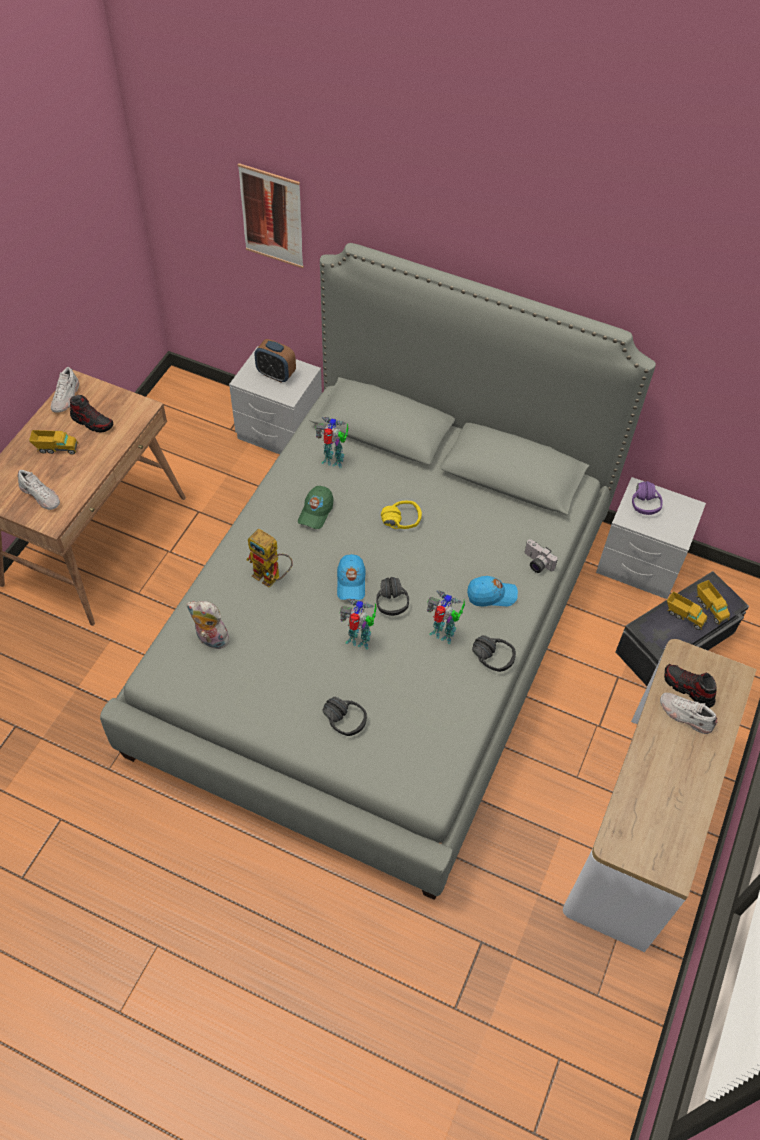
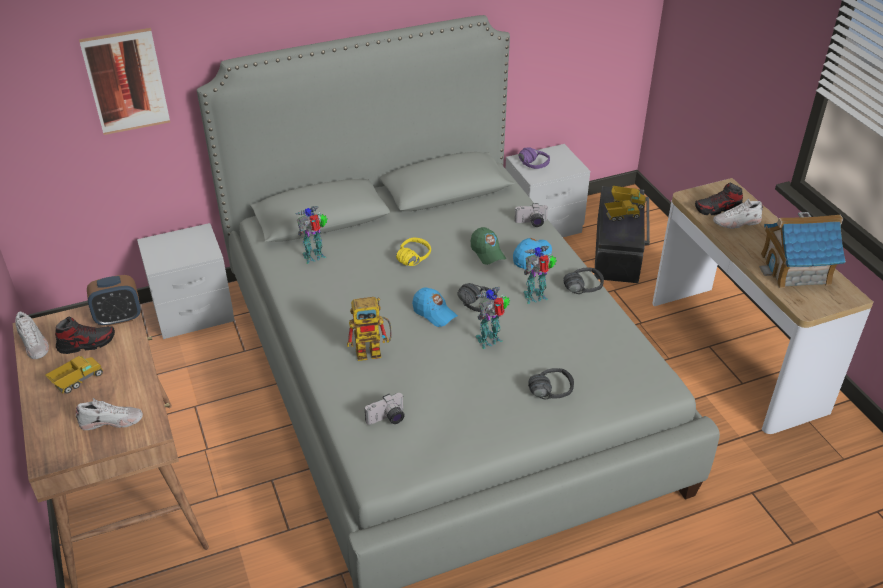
camera: 45 degrees left, 15 degrees down
plush toy [186,601,230,649] -> camera [365,393,405,425]
alarm clock [254,339,296,383] -> alarm clock moved to [87,275,141,326]
green cap [298,486,334,529] -> green cap moved to [471,227,506,265]
none -> toy house [760,212,846,288]

